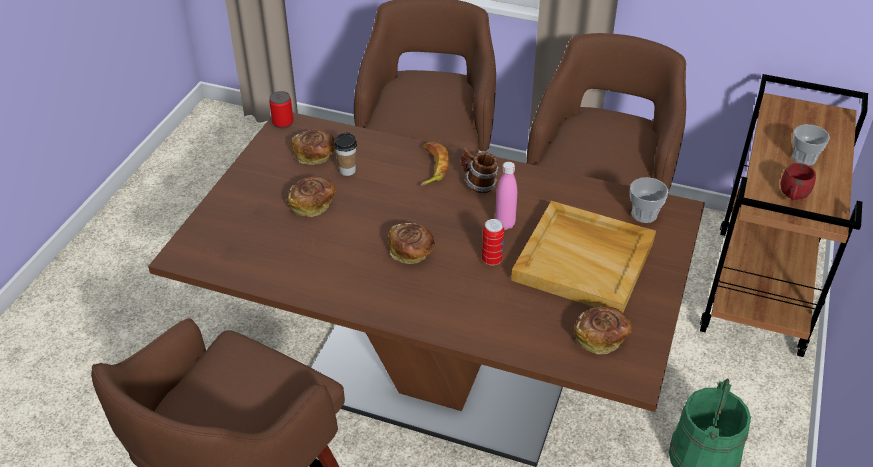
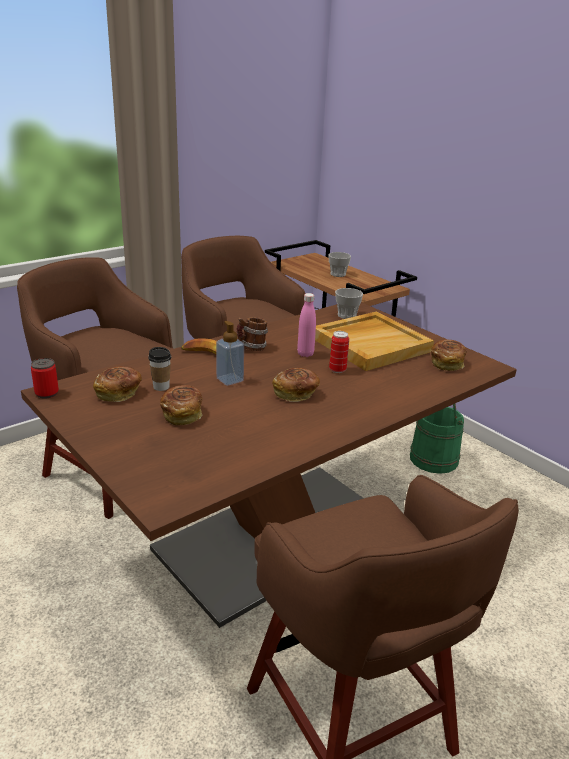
camera: 60 degrees left, 15 degrees down
red mug [780,163,816,200] -> none
none -> soap dispenser [216,321,244,386]

